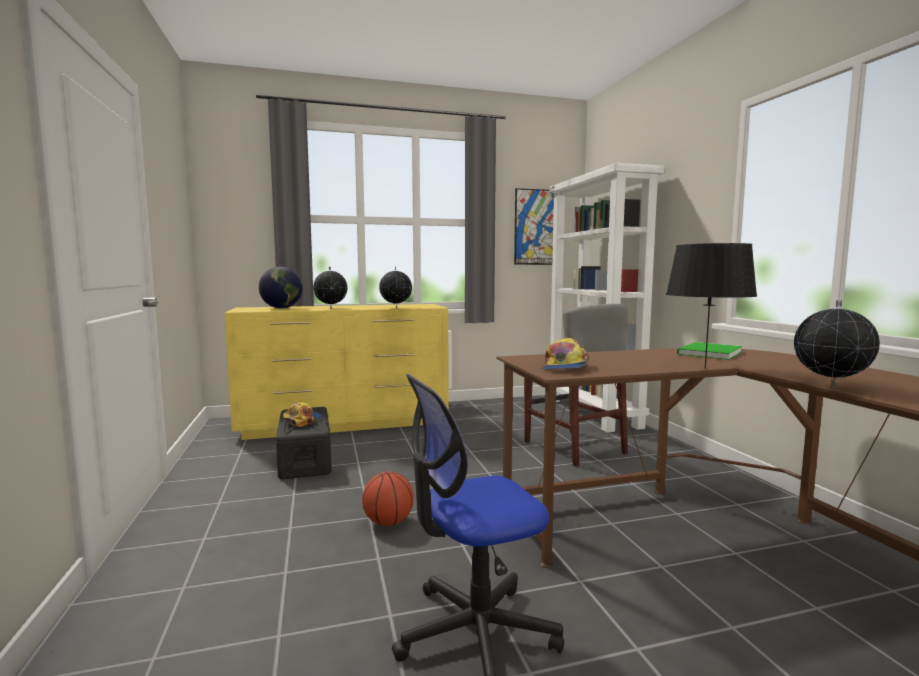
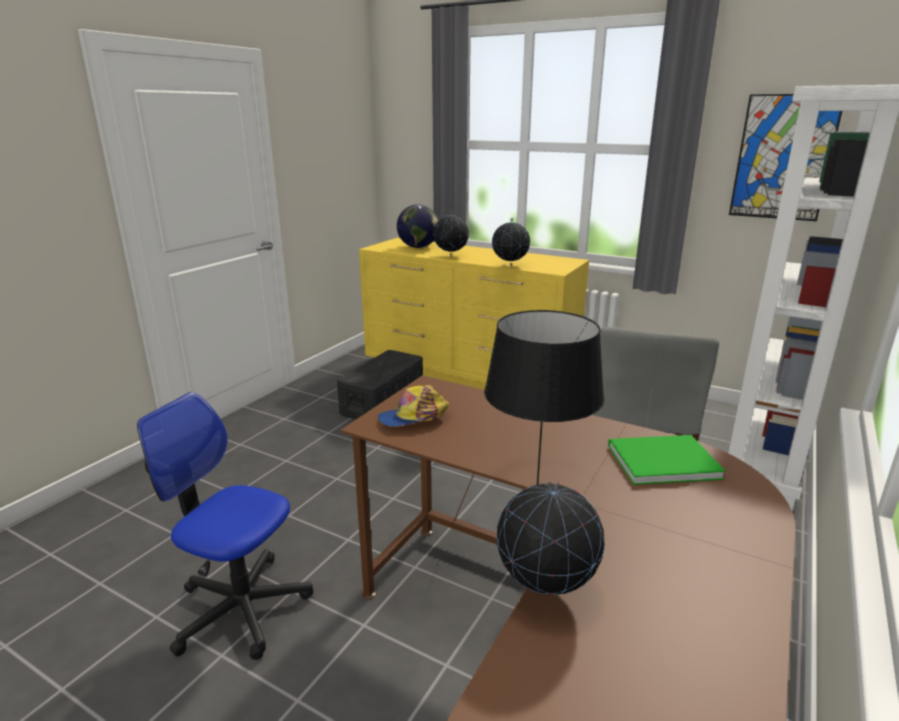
camera: 45 degrees right, 15 degrees up
cap [283,402,323,427] -> none
basketball [362,471,414,526] -> none

